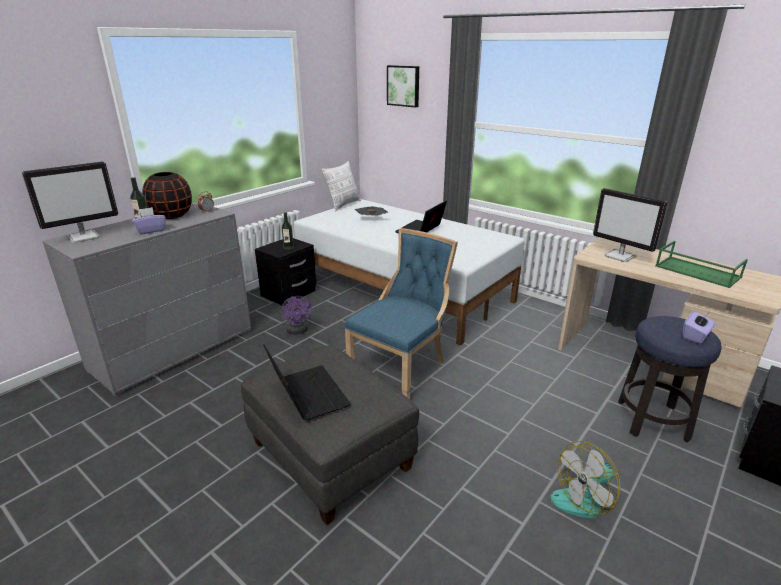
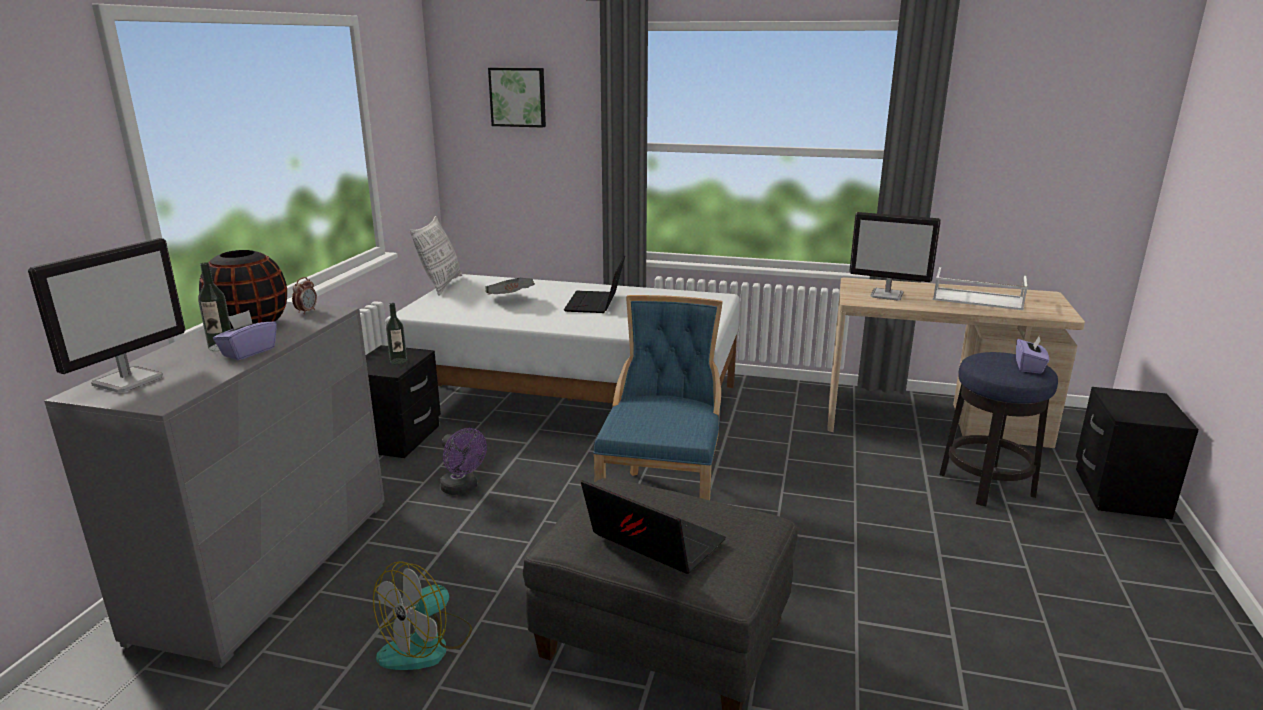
camera: 25 degrees left, 5 degrees down
fan [550,441,620,518] -> fan moved to [373,561,472,670]
green tray [655,241,748,288] -> white tray [933,267,1028,310]

